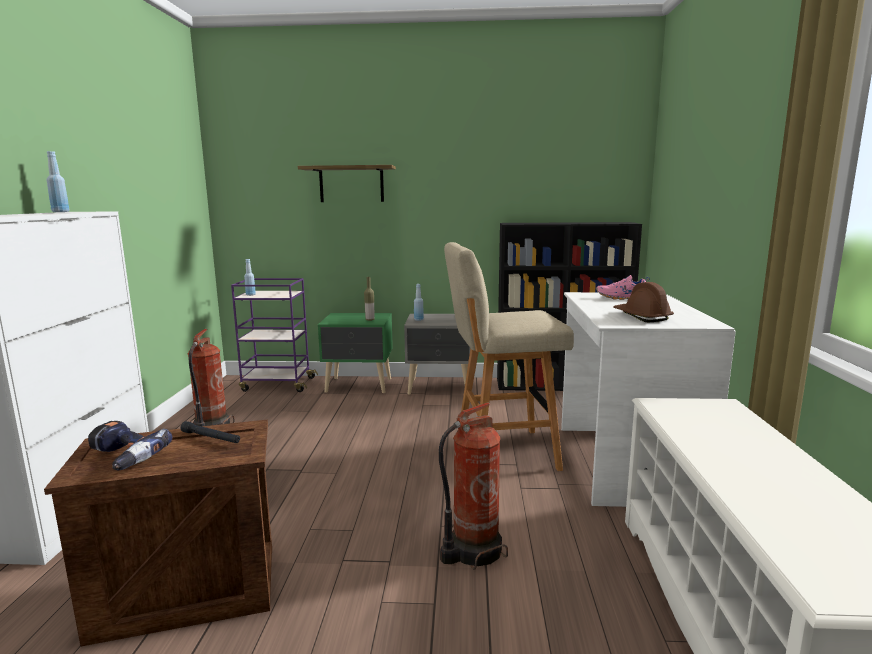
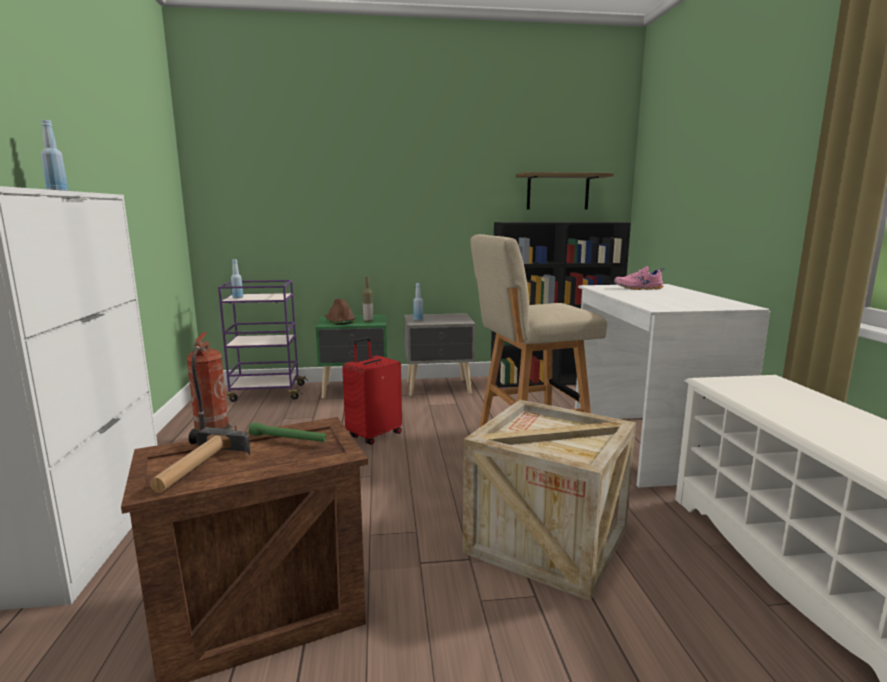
camera: 10 degrees left, 0 degrees up
power drill [88,421,173,471] -> hammer [150,427,250,493]
black flashlight [180,421,240,443] -> green flashlight [249,423,326,442]
shelf [298,165,396,202] -> shelf moved to [515,172,614,210]
fire extinguisher [439,403,508,570] -> crate [463,400,636,601]
brown hard hat [613,282,674,322] -> brown hard hat moved to [324,299,356,325]
none -> red suitcase [342,337,402,445]

